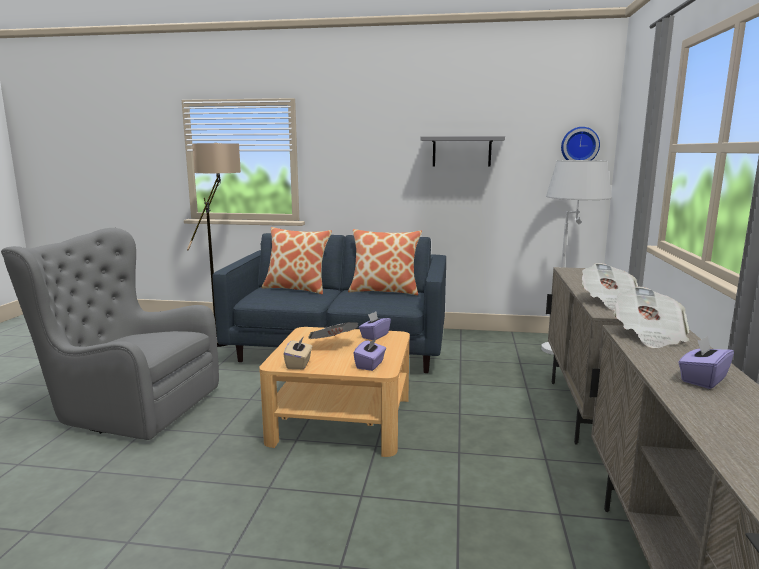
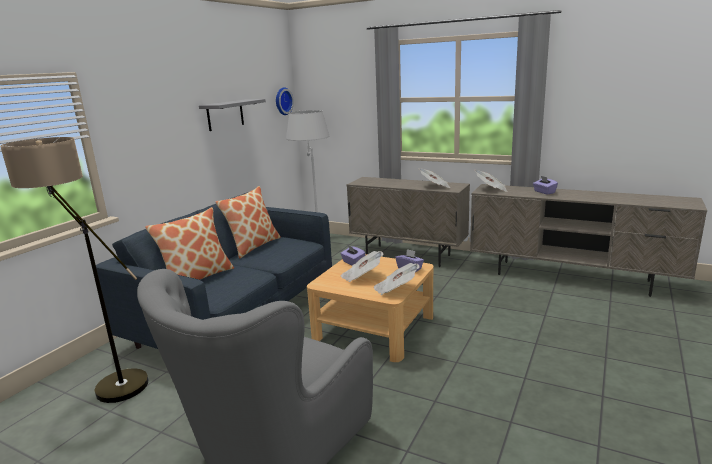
camera: 70 degrees left, 5 degrees up
beige tissue box [283,336,312,369] -> newspaper [373,263,420,295]

